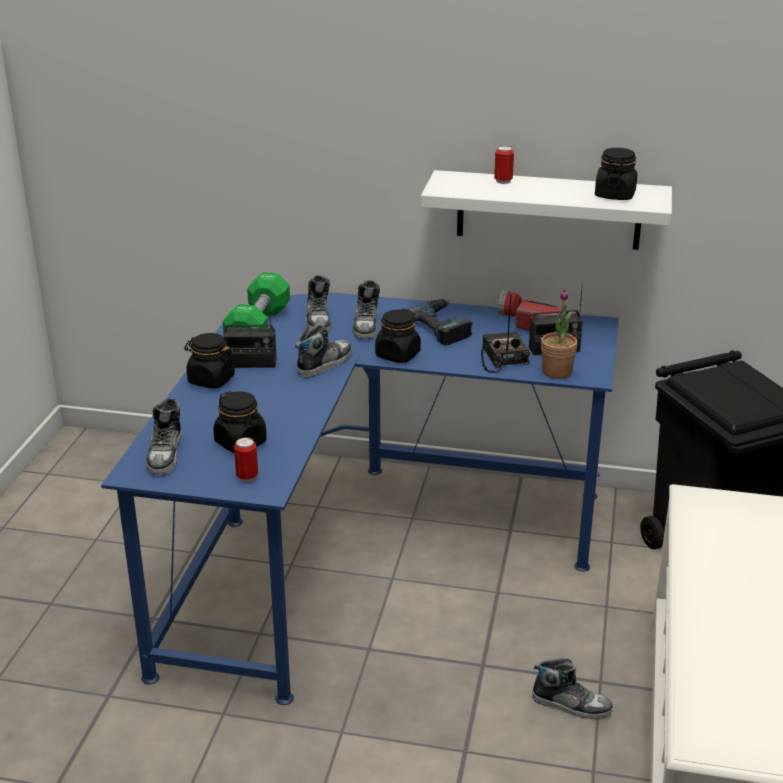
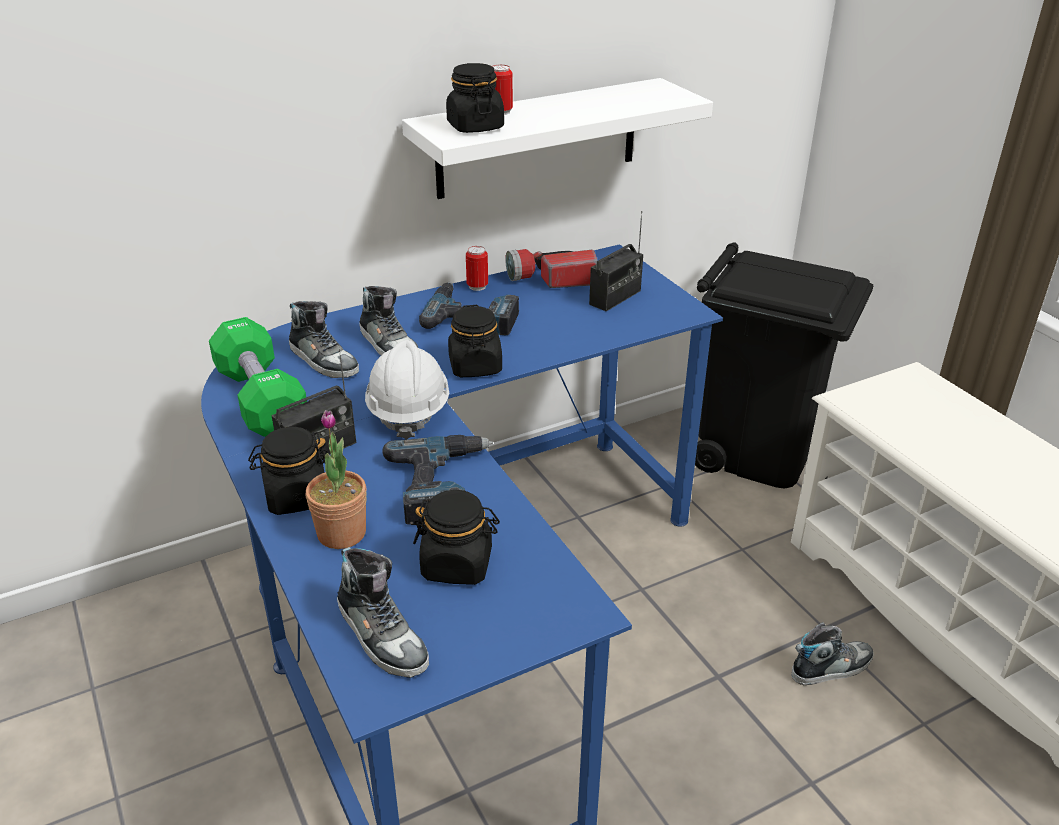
camera: 40 degrees left, 5 degrees up
can [234,437,258,482] -> can moved to [466,246,488,291]
shoe [295,324,352,378] -> white hard hat [365,340,449,440]
radio [481,297,530,373] -> none
potted plant [541,290,578,379] -> potted plant moved to [306,410,367,549]
black jar [595,148,637,200] -> black jar moved to [446,63,504,133]
none -> power drill [382,435,493,525]

